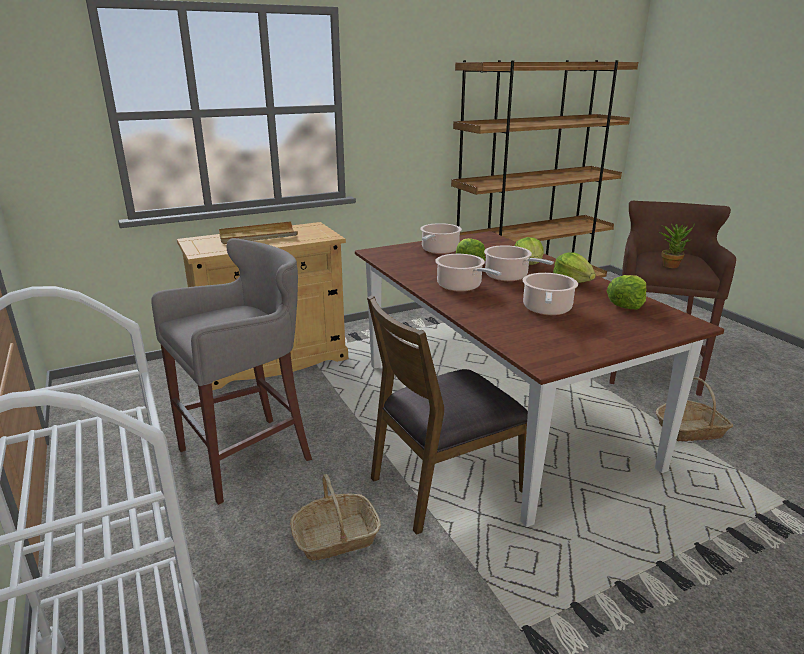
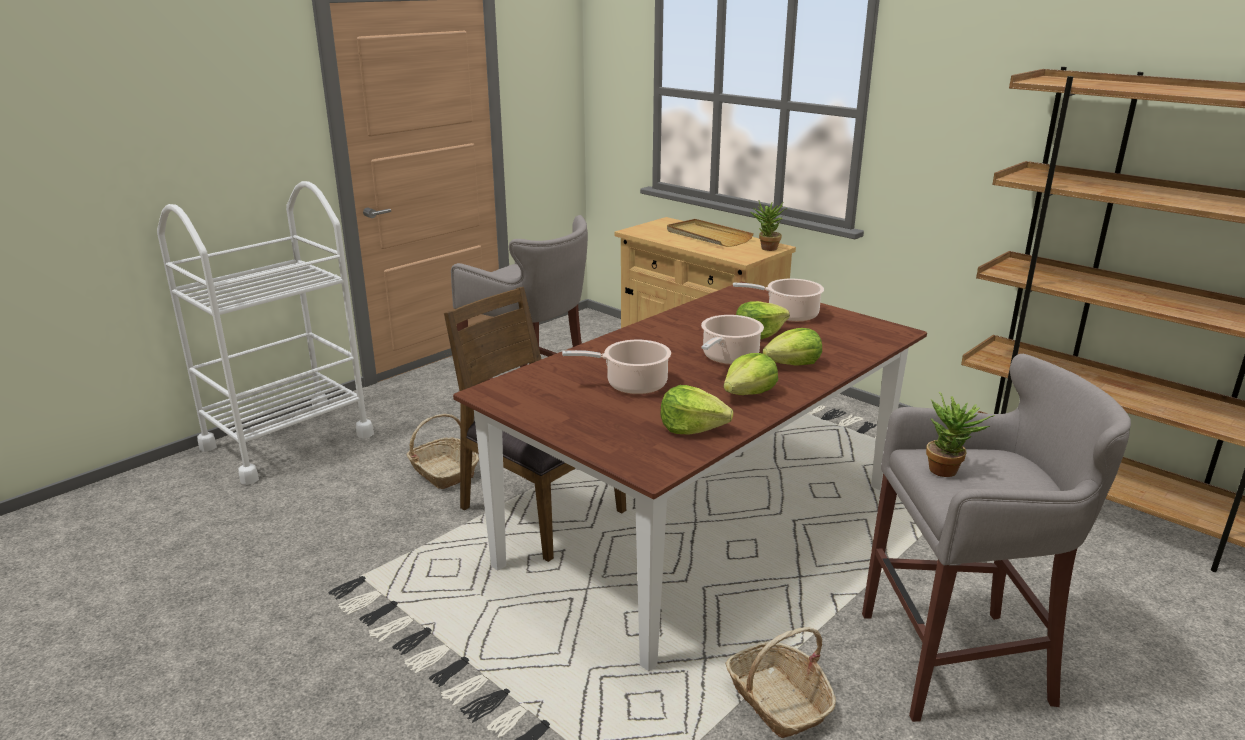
camera: 70 degrees right, 0 degrees up
cooking pot [435,254,502,292] -> none
brown stool [610,201,736,396] -> grey stool [862,354,1131,722]
none -> potted plant [750,201,787,251]

